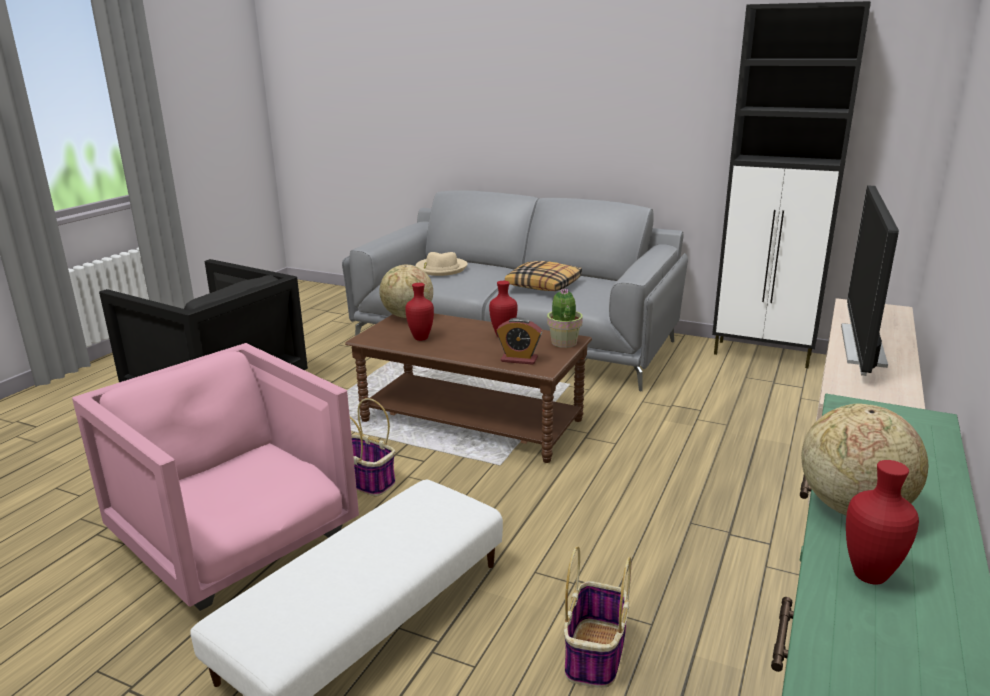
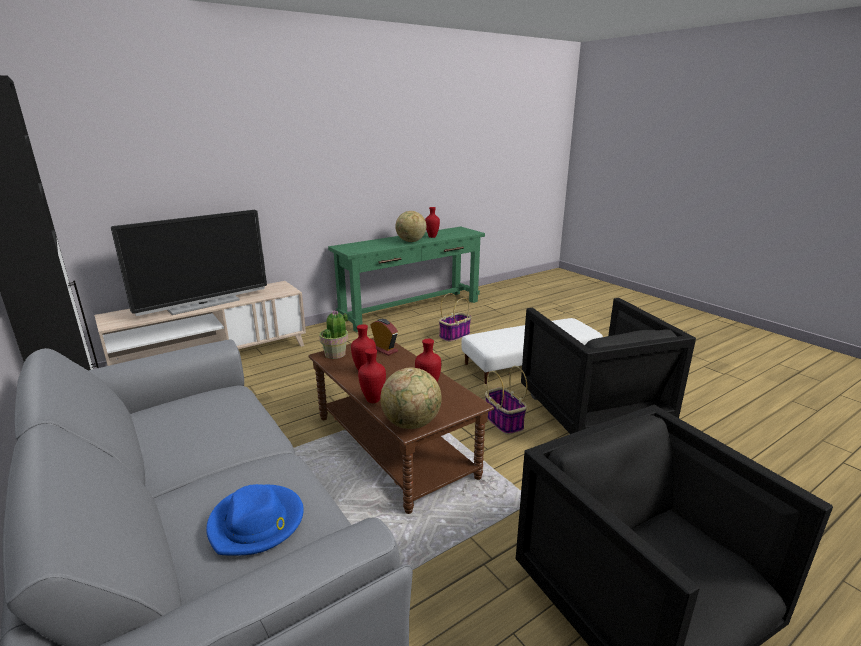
camera: 150 degrees left, 0 degrees up
pink armchair [72,343,359,611] -> black armchair [521,298,696,434]
beige hat [416,252,468,276] -> blue hat [206,484,304,556]
pillow [505,261,582,291] -> none
none -> red vase [358,348,386,403]

